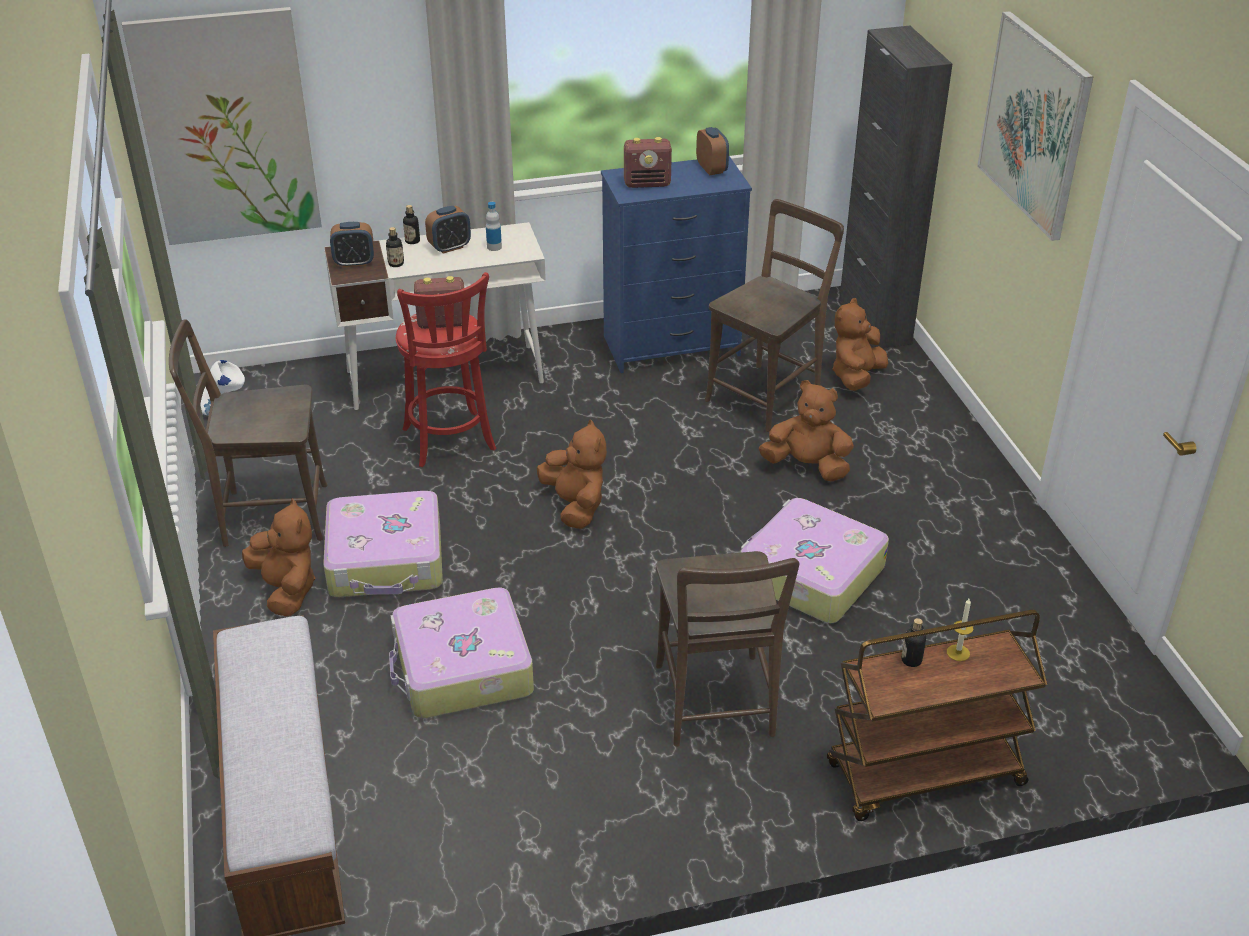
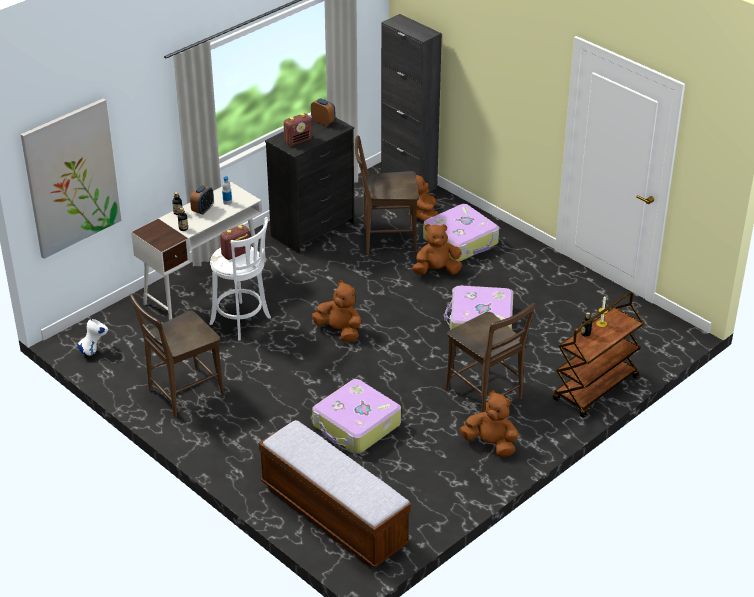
camera: 30 degrees left, 0 degrees up
brown plush toy [242,499,316,616] -> brown plush toy moved to [460,390,518,457]
suitcase [323,491,443,597] -> suitcase moved to [423,204,499,262]
alarm clock [330,222,374,267] -> none
red stool [396,272,496,467] -> white stool [209,217,271,341]
blue dresser [601,156,752,373] -> black dresser [265,117,355,254]
brown chair [705,199,844,432] -> brown chair turned 105 degrees counterclockwise [355,135,419,254]
picture [977,11,1094,241] -> none

